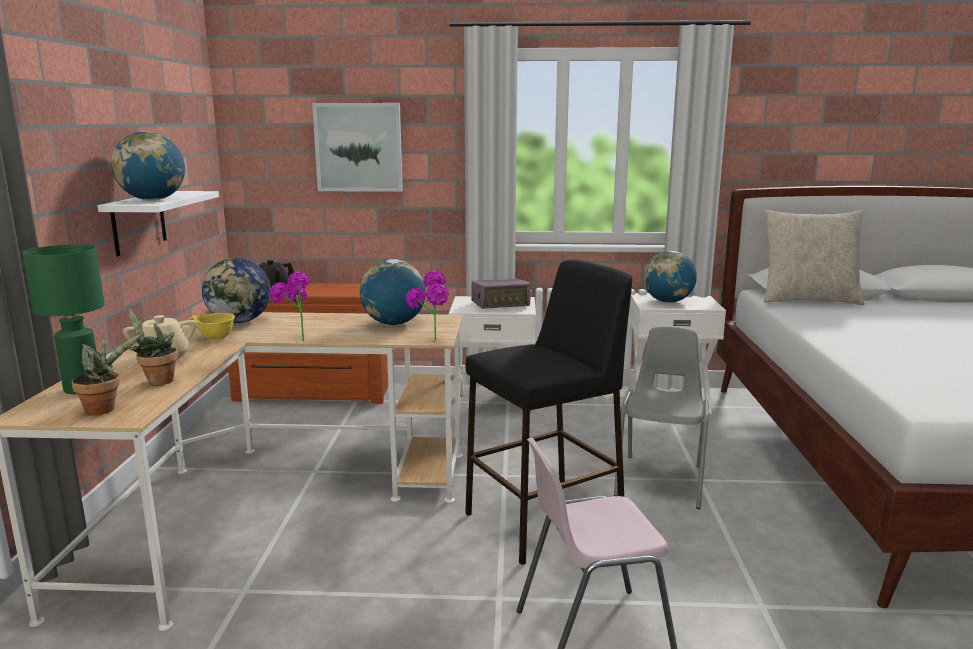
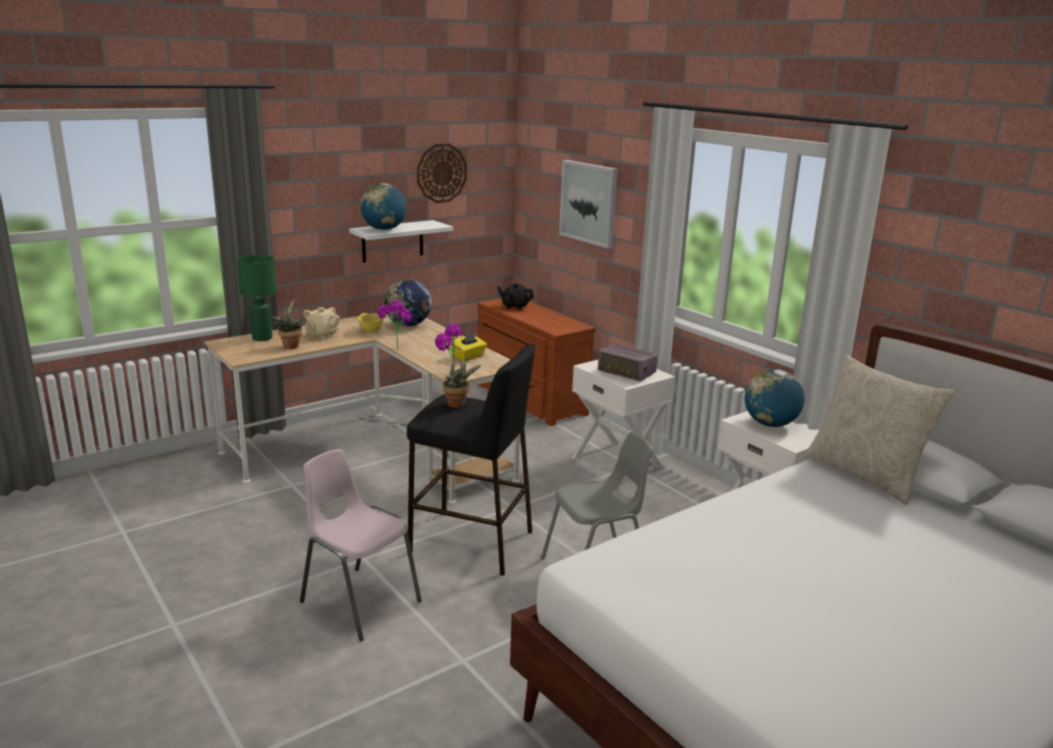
camera: 50 degrees right, 5 degrees up
potted plant [72,333,143,415] -> potted plant moved to [443,358,481,408]
globe [360,259,426,325] -> yellow tissue box [451,333,487,361]
none -> wall clock [417,143,467,203]

